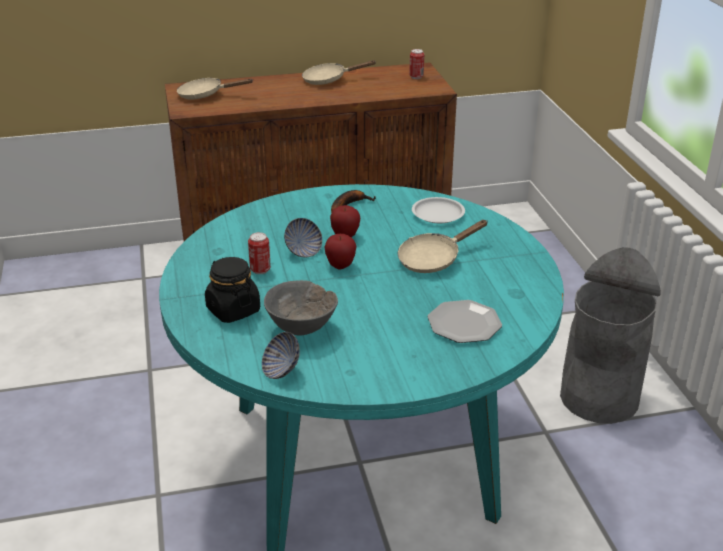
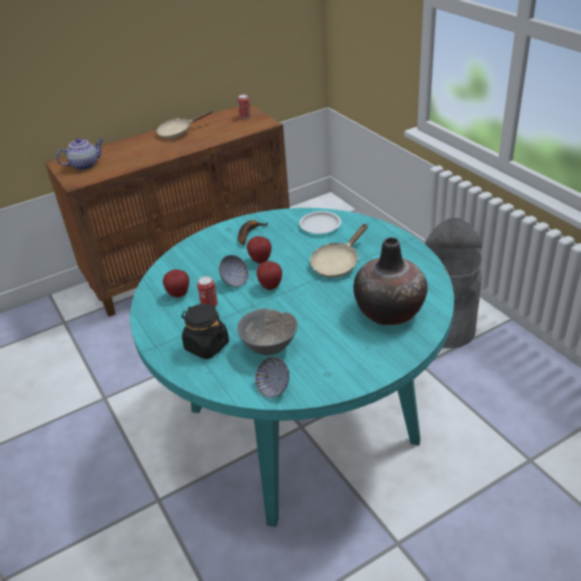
camera: 15 degrees left, 5 degrees up
beige frying pan [177,78,253,100] -> teapot [56,138,103,170]
plate [427,300,502,343] -> vase [353,237,427,325]
none -> apple [163,269,189,297]

